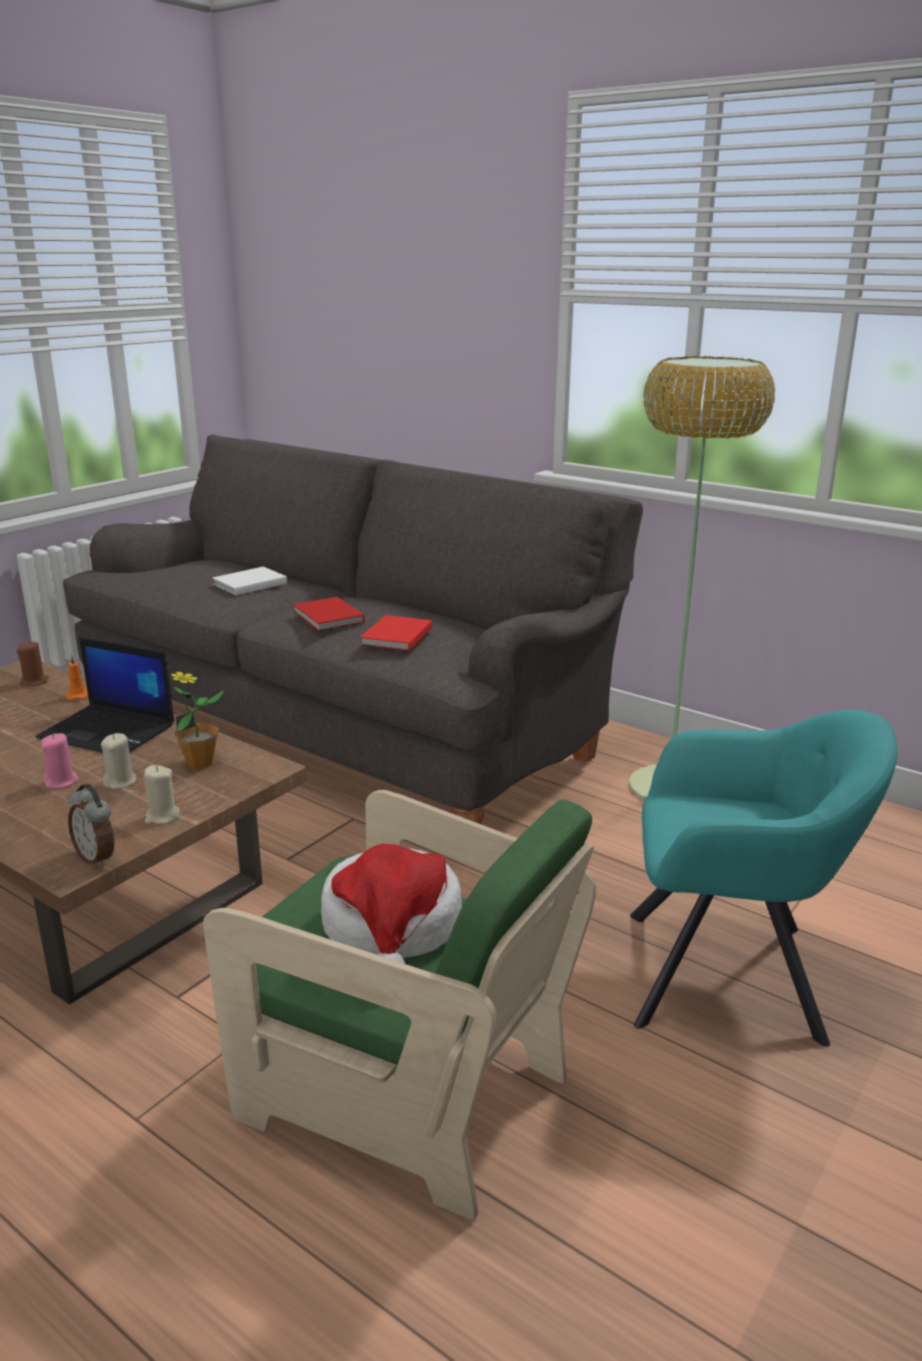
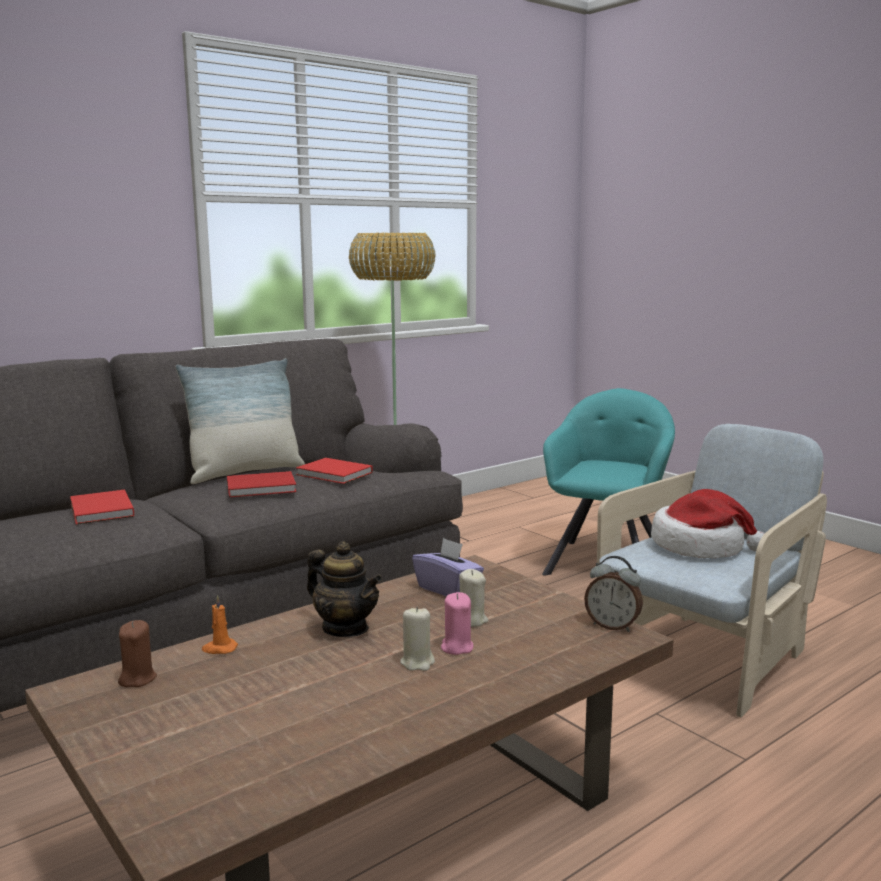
camera: 75 degrees left, 10 degrees down
laptop [36,637,174,753] -> teapot [307,541,382,637]
alarm clock [68,784,114,868] -> alarm clock turned 60 degrees clockwise [584,556,643,632]
beige candle [144,765,180,825] -> beige candle moved to [400,607,435,671]
potted plant [168,671,225,769] -> purple tissue box [412,538,484,596]
green armchair [203,790,596,1220] -> beige armchair [597,424,827,718]
white book [213,567,287,595] -> red book [70,490,134,525]
none -> pillow [175,358,305,484]

